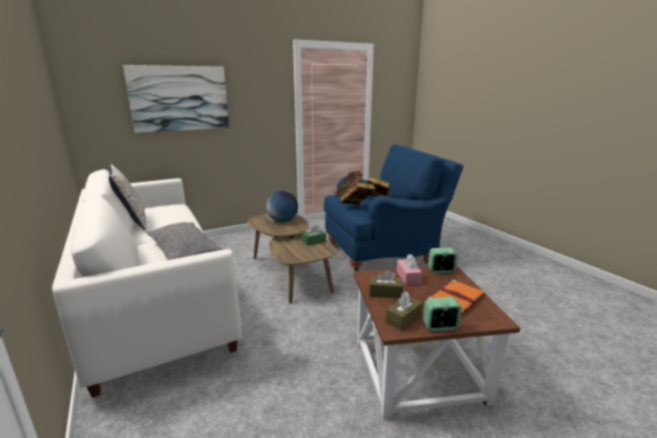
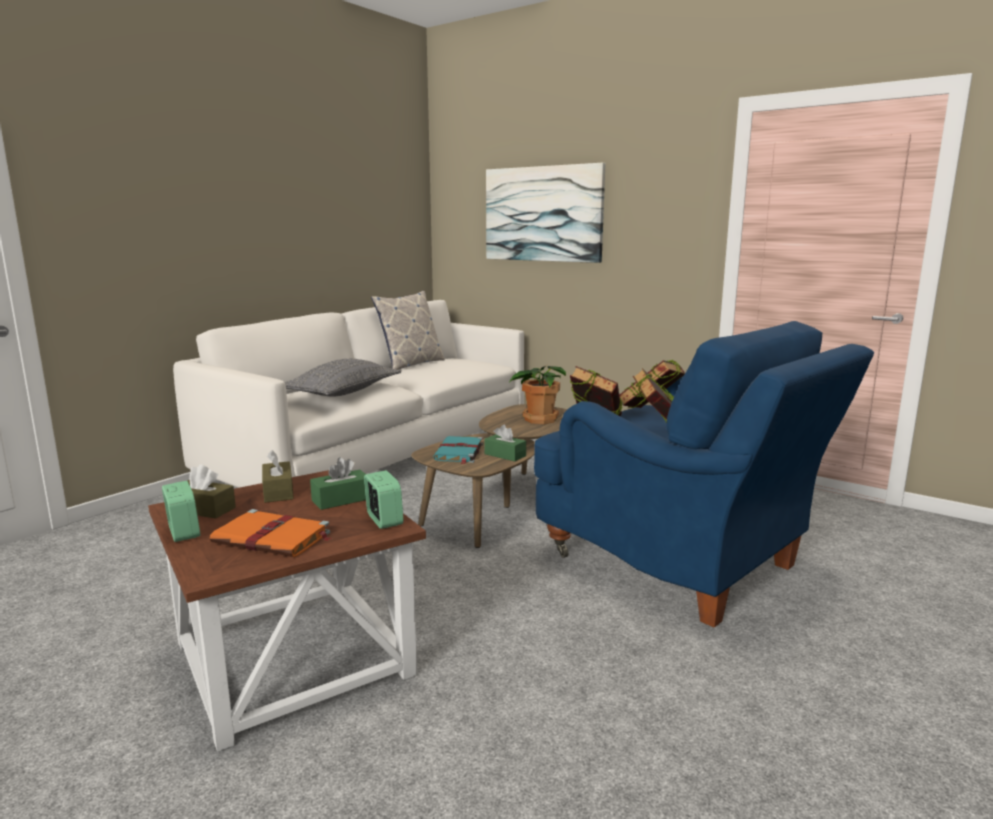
camera: 65 degrees right, 5 degrees down
globe [266,191,298,222] -> potted plant [509,366,566,424]
pink tissue box [397,254,422,285] -> green tissue box [310,457,366,510]
none -> turquoise book [433,436,483,464]

